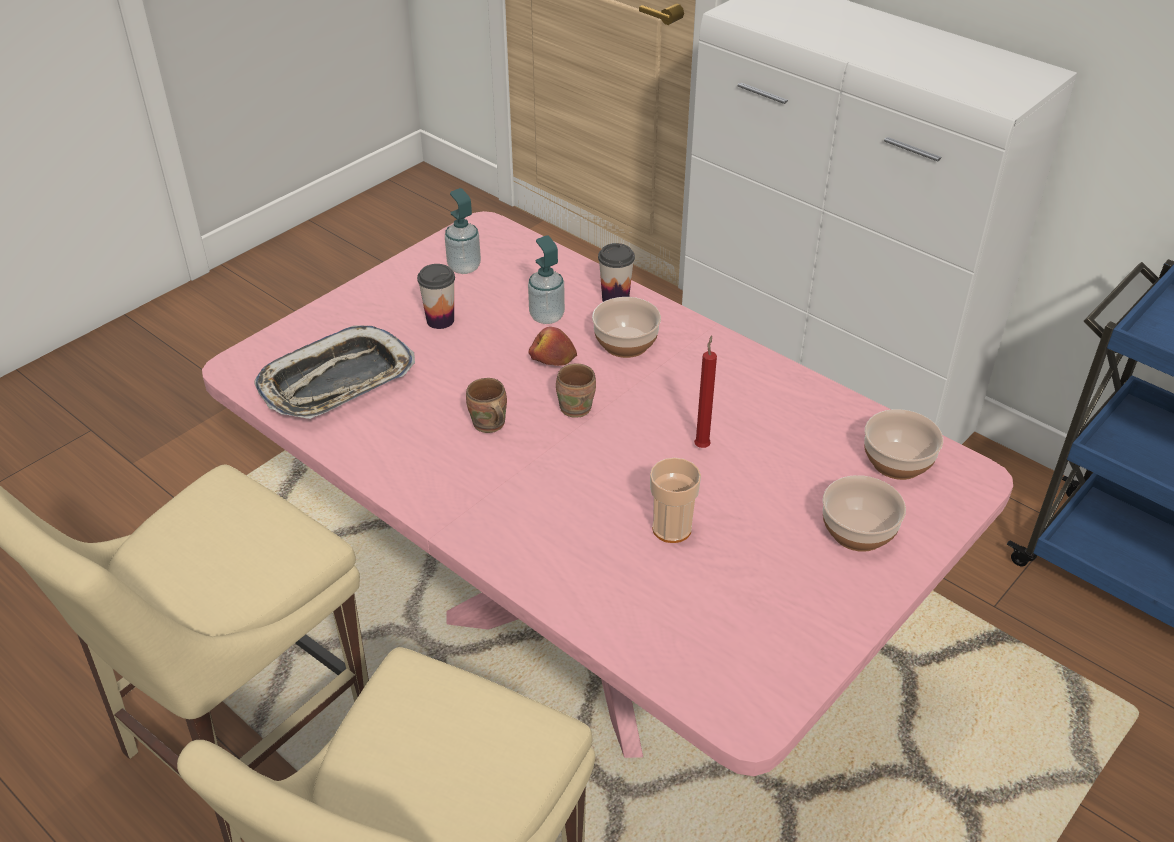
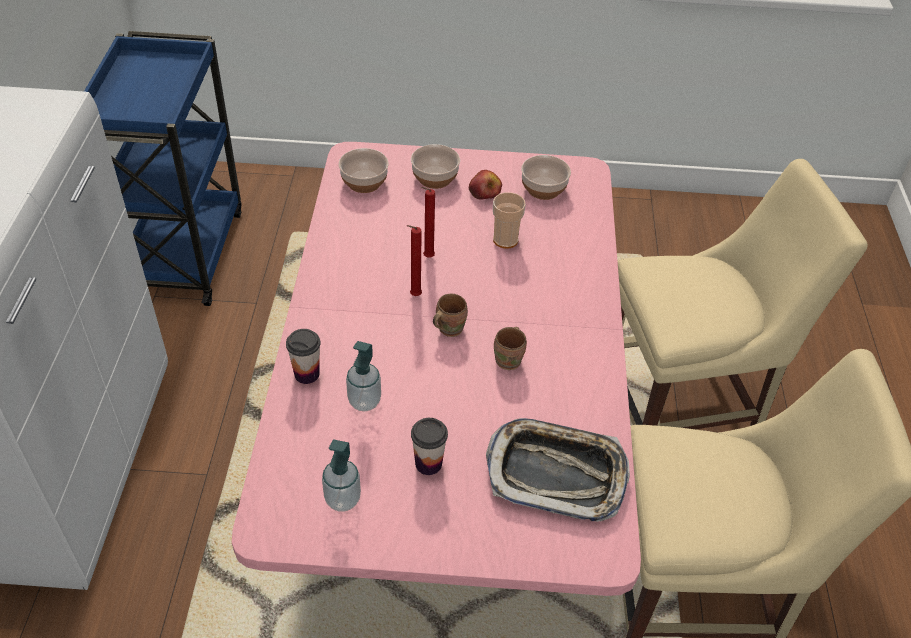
camera: 130 degrees left, 5 degrees up
apple [529,327,577,366] -> apple moved to [469,170,502,200]
bowl [592,297,661,358] -> bowl moved to [521,155,571,200]
none -> red candle [407,225,422,296]

